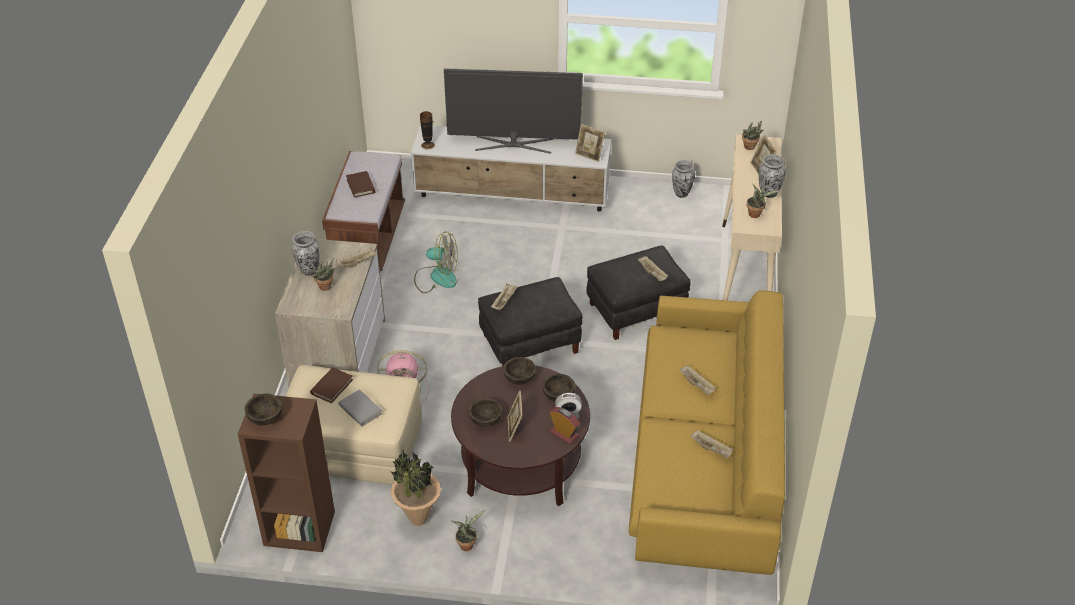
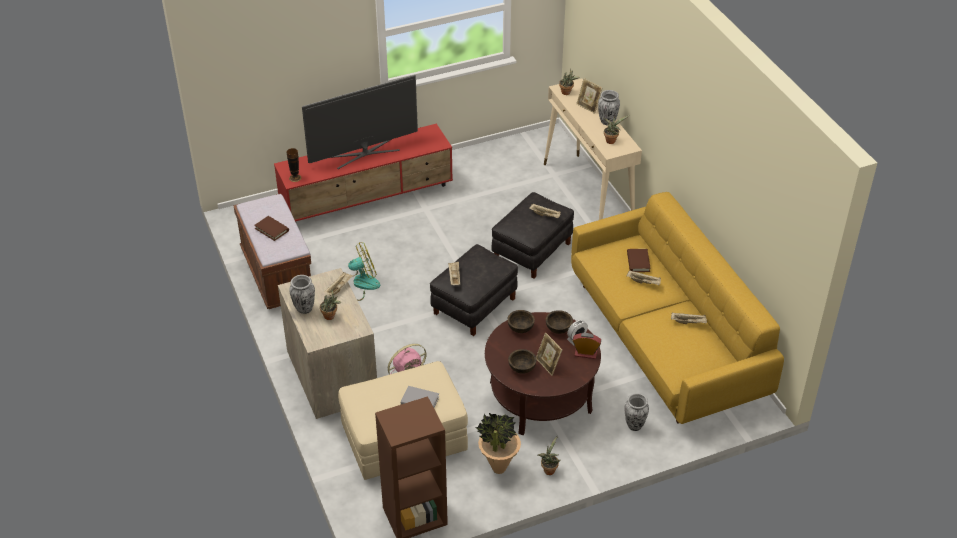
camera: 30 degrees left, 0 degrees up
brown bowl [245,394,282,426] -> none
brown book [310,367,353,403] -> brown book moved to [627,249,651,272]
white tv stand [411,125,611,212] -> red tv stand [274,124,453,222]
picture frame [575,124,605,162] -> none
vase [672,160,695,198] -> vase moved to [624,393,649,431]

